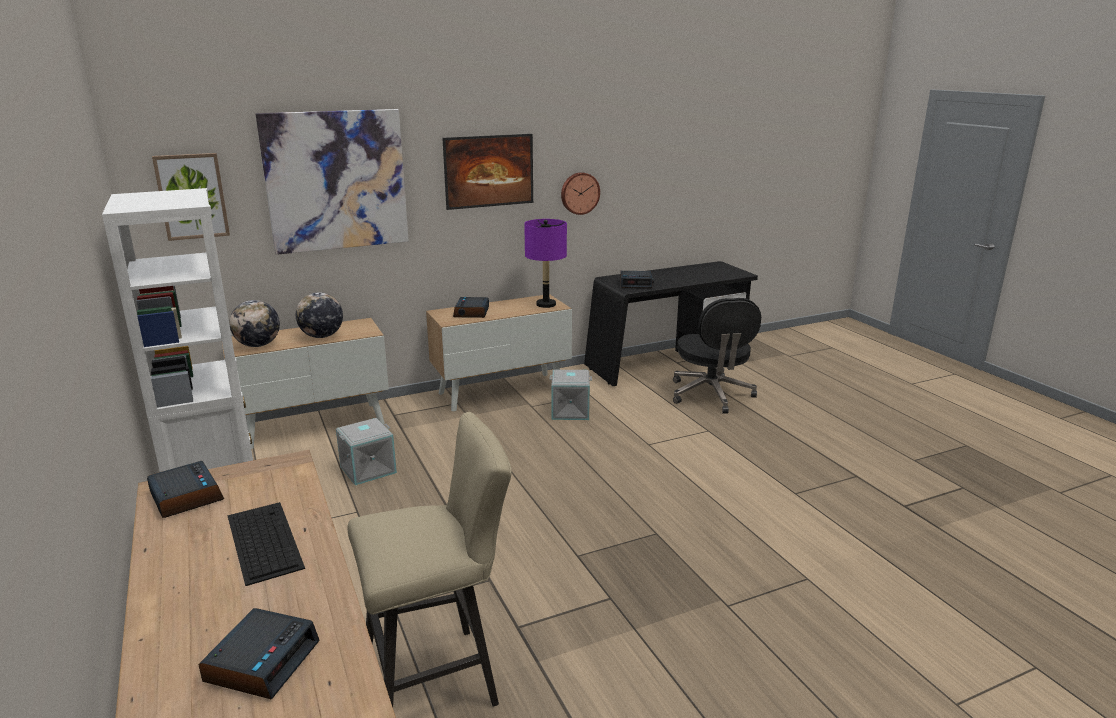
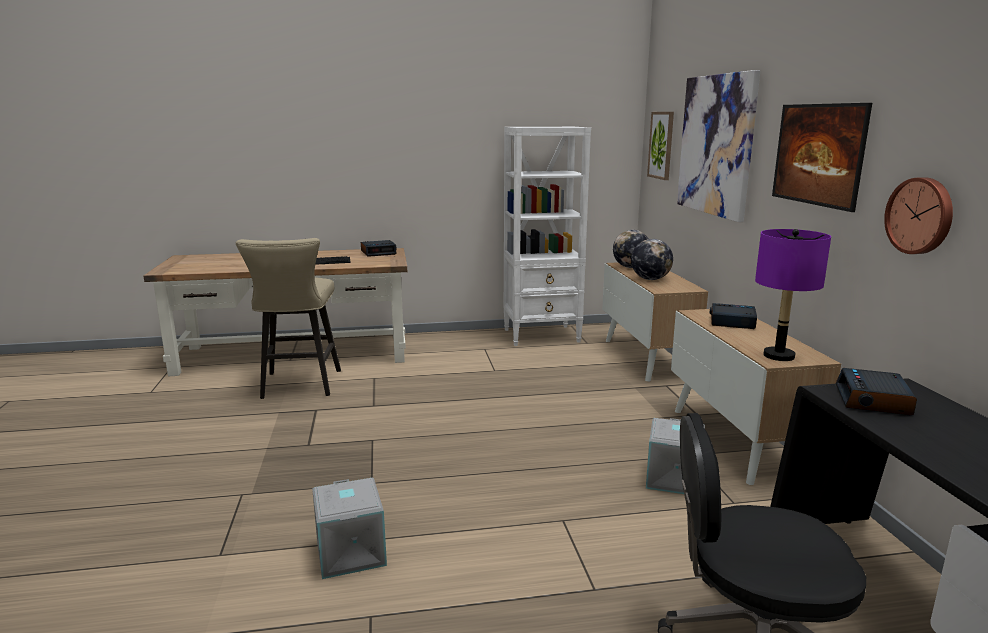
camera: 105 degrees right, 5 degrees down
alarm clock [199,608,320,700] -> none
grey storage box [336,418,397,485] -> grey storage box moved to [312,478,387,579]

